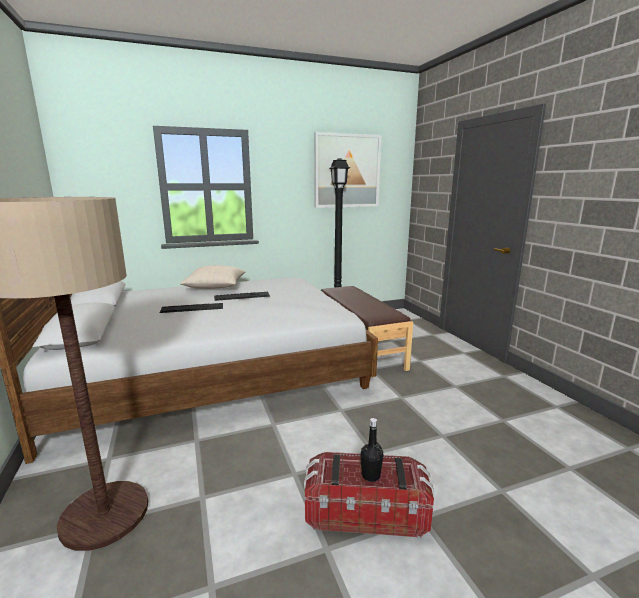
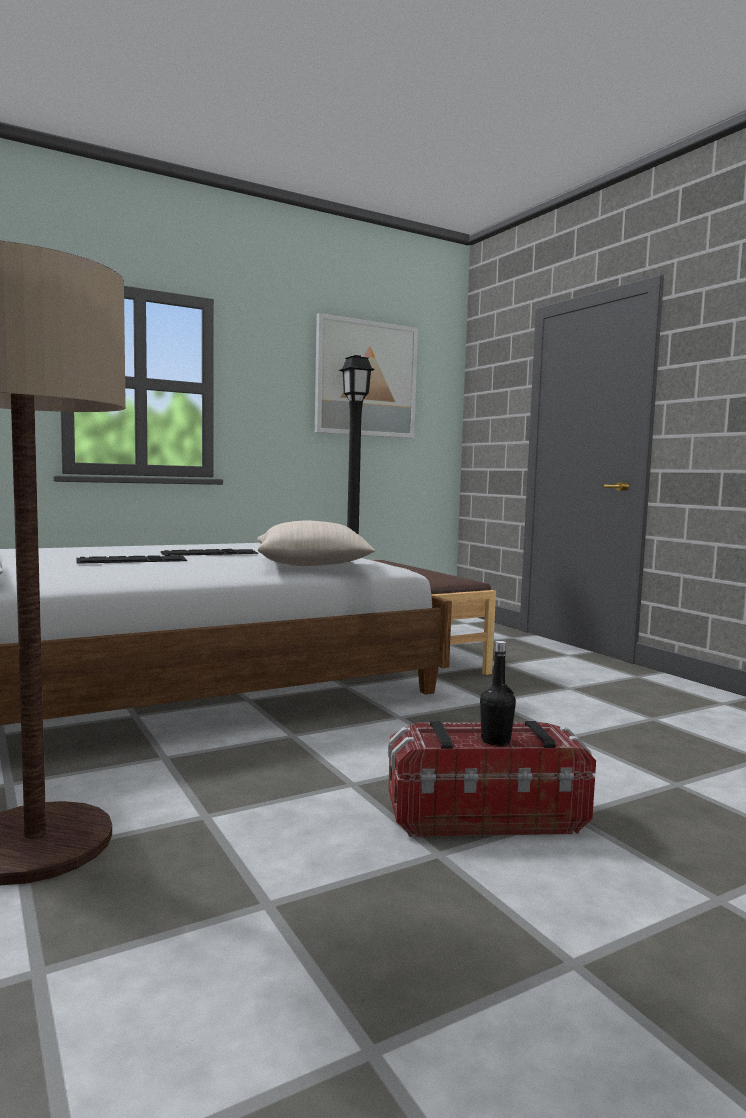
camera: 10 degrees left, 10 degrees down
beige pillow [180,265,246,289] -> beige pillow moved to [257,520,376,566]

